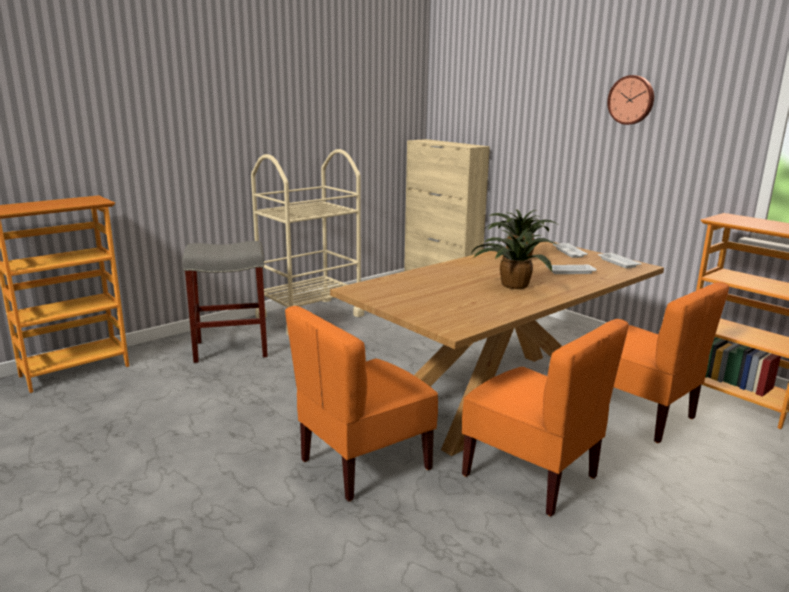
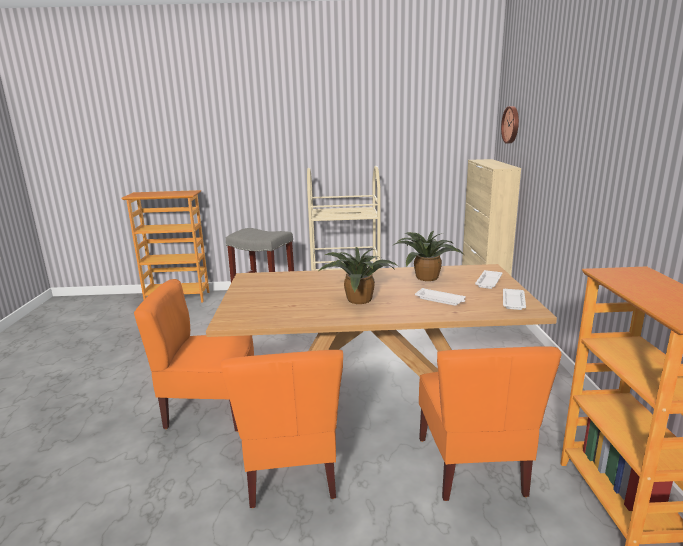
camera: 40 degrees right, 0 degrees up
wall clock [607,75,654,125] -> wall clock moved to [501,106,519,143]

